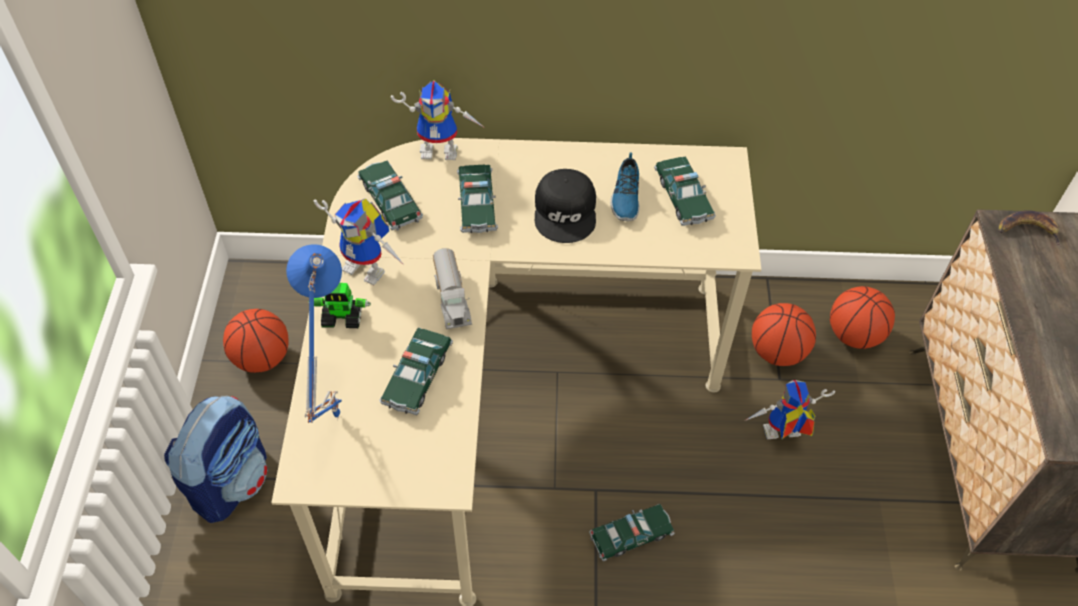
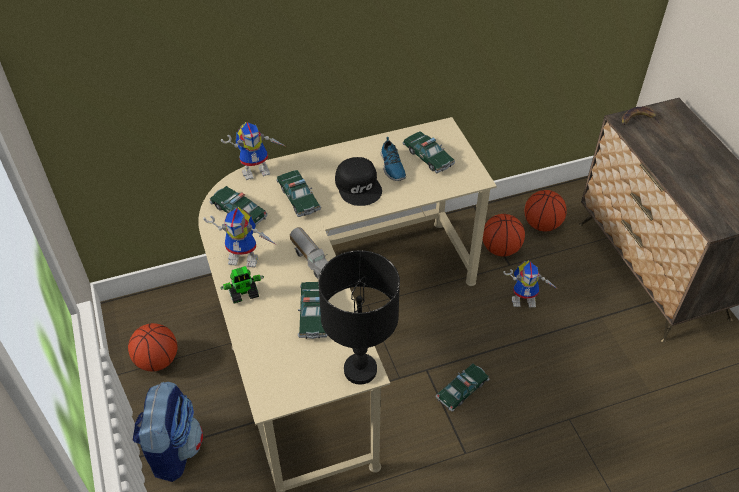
camera: 20 degrees left, 5 degrees down
blue table lamp [286,244,342,423] -> none
toy robot [746,380,835,439] -> toy robot turned 150 degrees counterclockwise [503,260,556,308]
none -> black table lamp [318,250,400,385]

